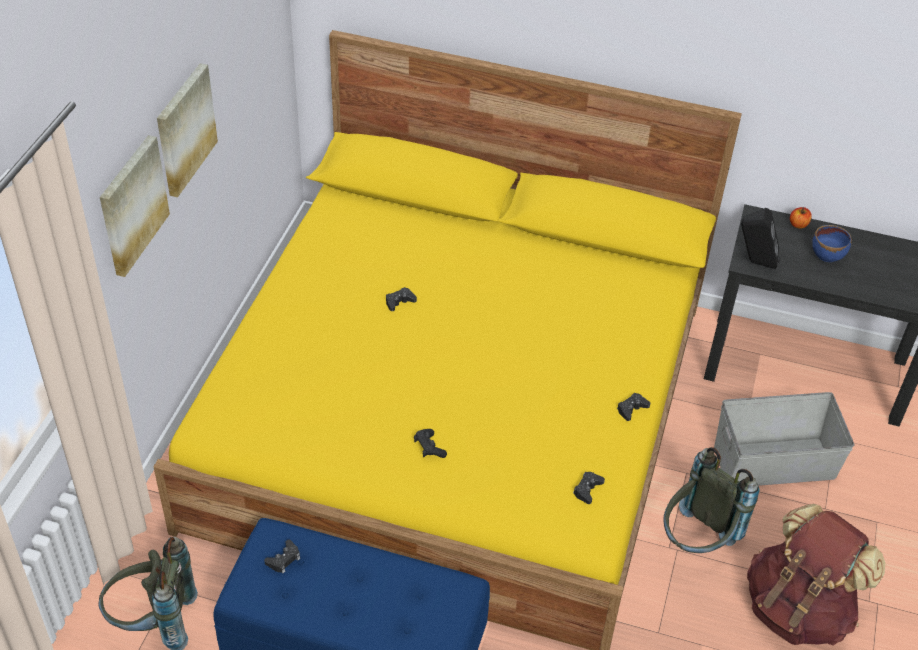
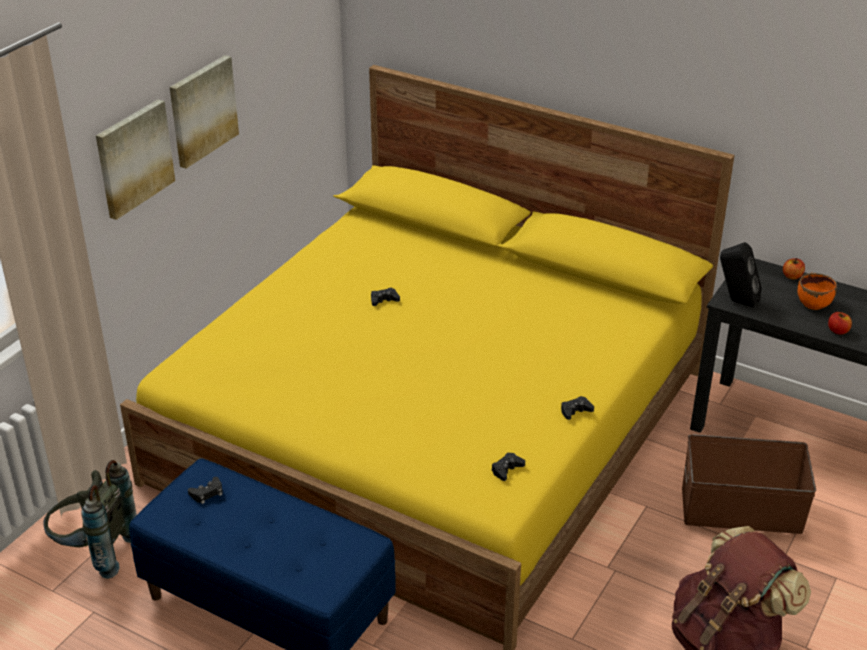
camera: 15 degrees right, 10 degrees down
black game controller [414,429,447,458] -> none
grey backpack [663,447,760,553] -> none
grey storage box [714,392,855,486] -> brown storage box [682,434,816,534]
blue bowl [812,225,852,262] -> orange bowl [798,273,837,310]
none -> apple [828,312,852,334]

